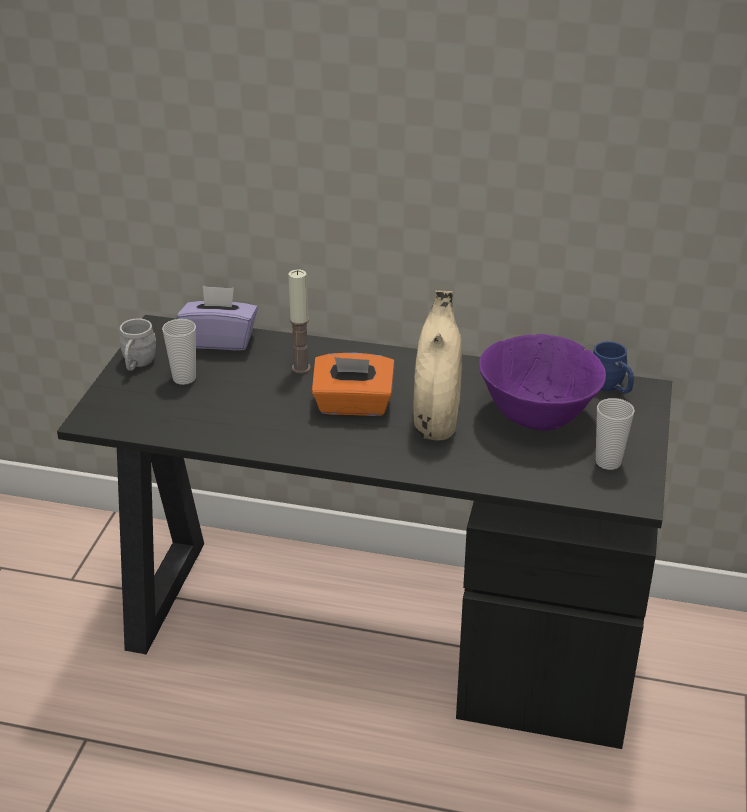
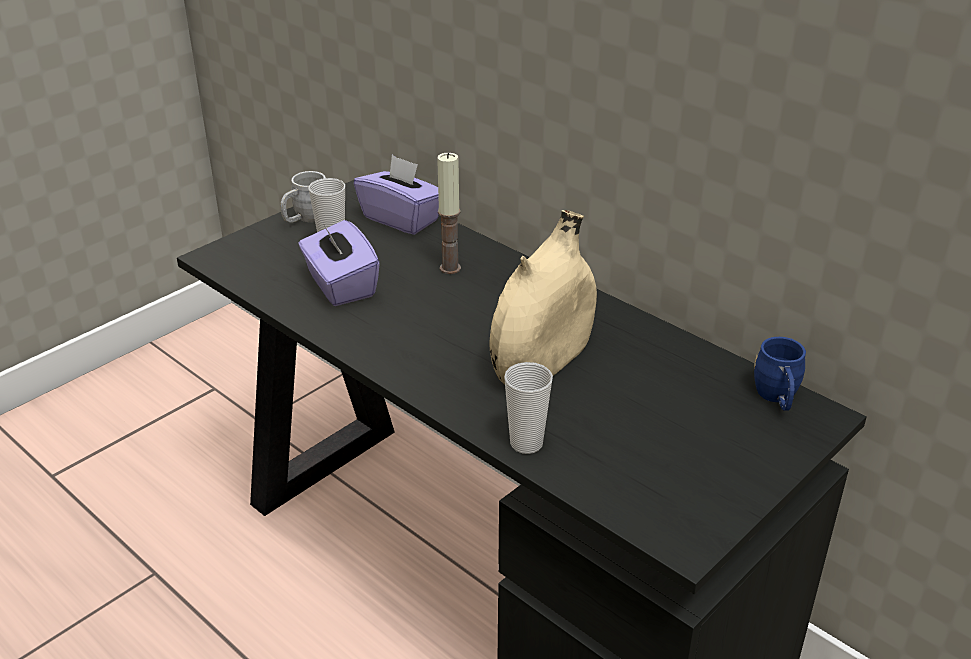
camera: 30 degrees right, 0 degrees up
orange tissue box [312,353,395,416] -> none
purple bowl [479,334,606,431] -> none
cup [596,398,635,470] -> cup moved to [504,362,553,454]
none -> purple tissue box [299,220,380,306]

